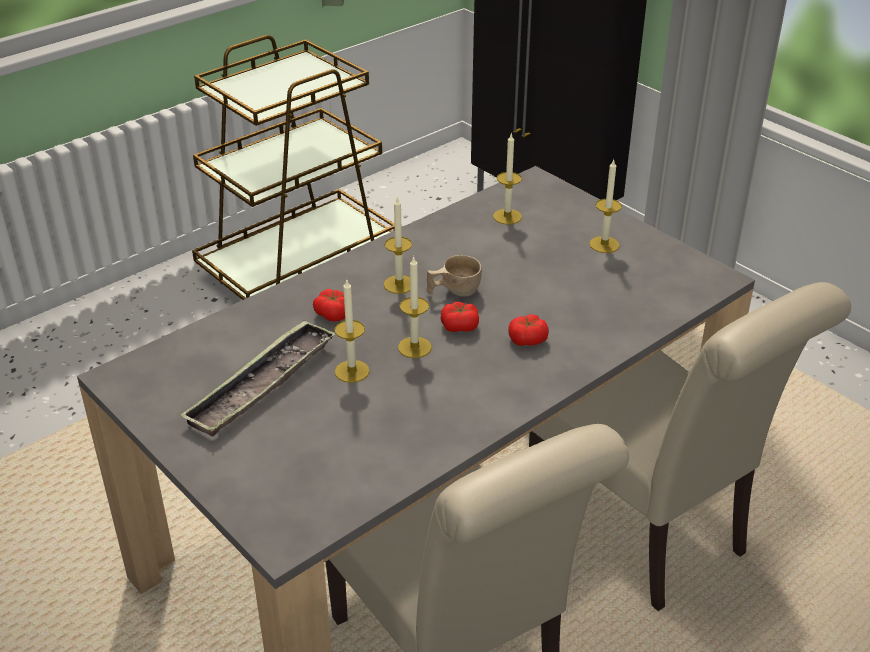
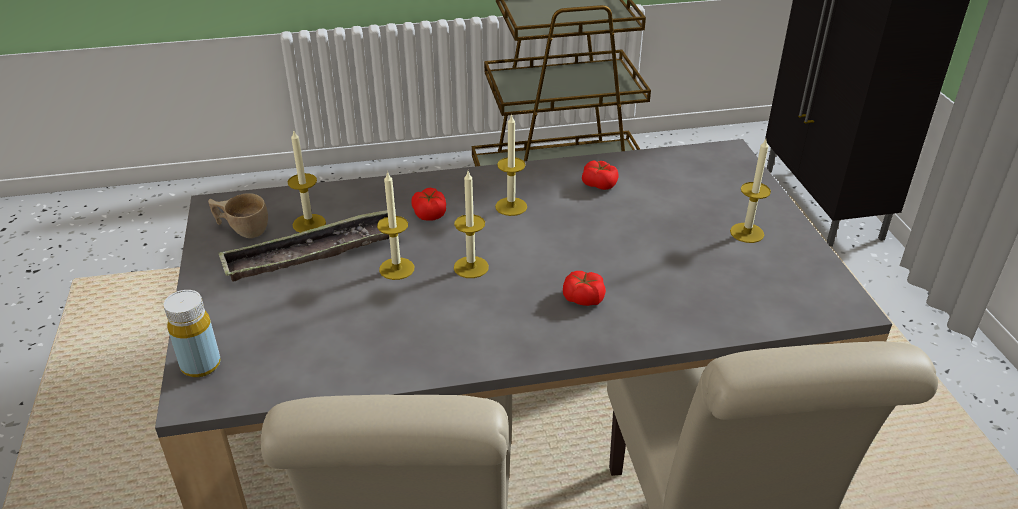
camera: 30 degrees right, 0 degrees up
beige cup [426,255,482,297] -> beige cup moved to [208,193,268,238]
tomato [441,302,479,332] -> tomato moved to [582,160,619,190]
candle [493,134,522,225] -> candle moved to [288,129,326,233]
none -> yellow bottle [164,290,221,377]

